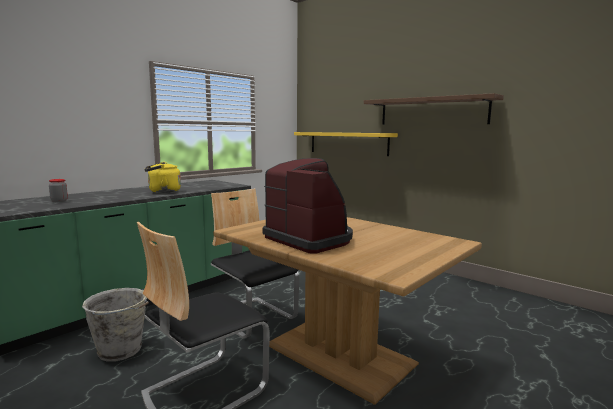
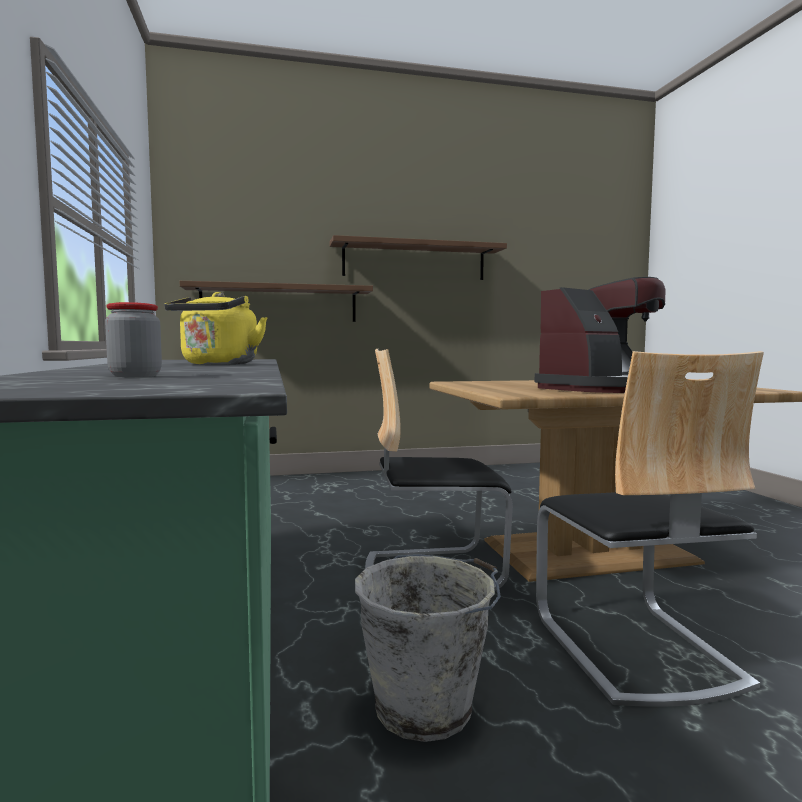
camera: 55 degrees left, 5 degrees down
coffee machine [263,158,353,254] -> coffee machine turned 150 degrees clockwise [535,277,666,393]
yellow shelf [294,132,398,156] -> brown shelf [180,281,373,322]

